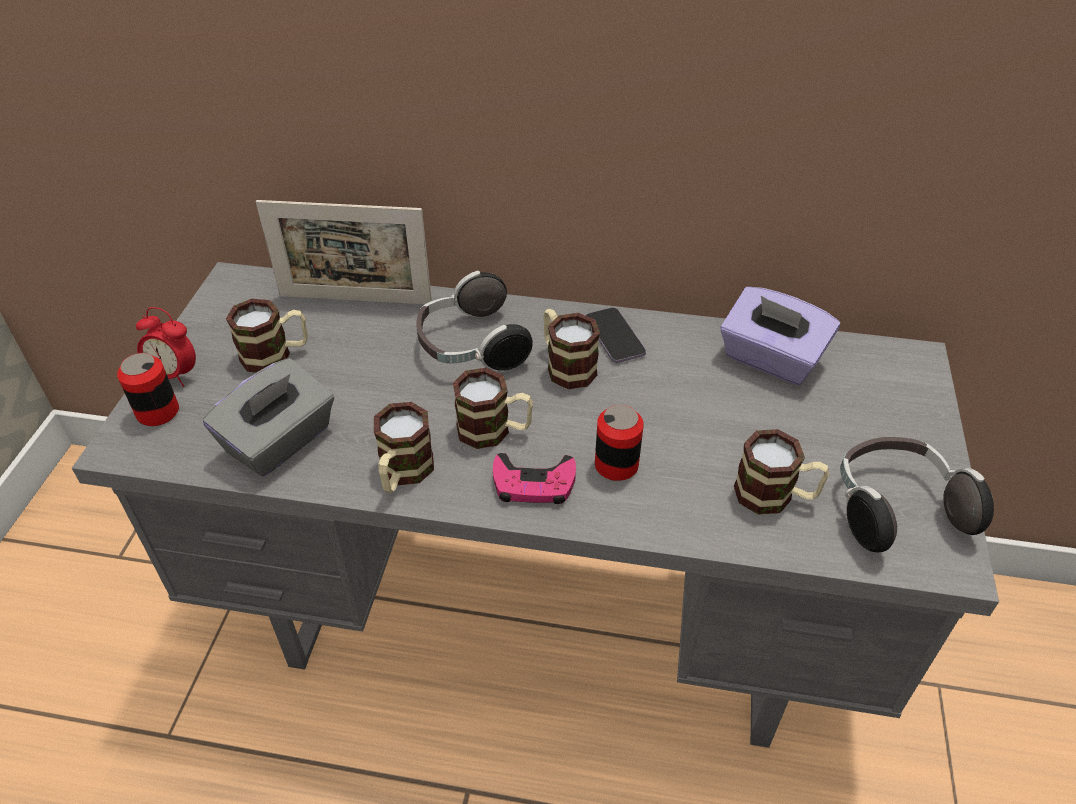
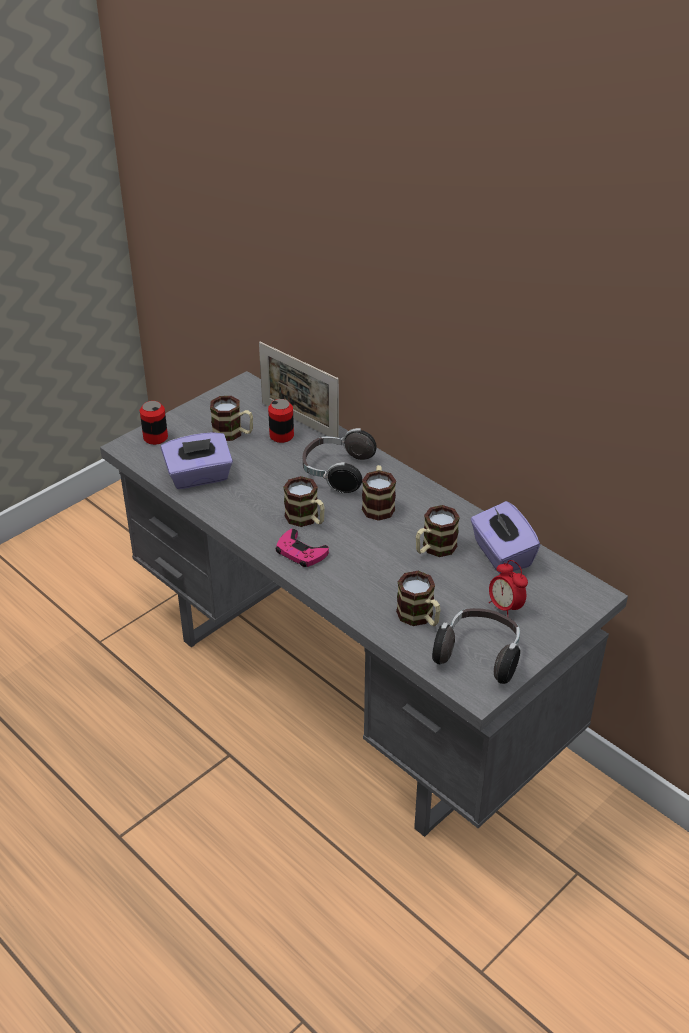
camera: 35 degrees right, 5 degrees down
alarm clock [136,307,196,387] -> alarm clock moved to [489,560,528,618]
grey tissue box [203,358,334,476] -> purple tissue box [161,432,233,489]
mug [374,402,434,493] -> mug moved to [416,505,460,557]
phone [585,308,646,363] -> none
can [595,405,644,481] -> can moved to [268,399,294,443]

